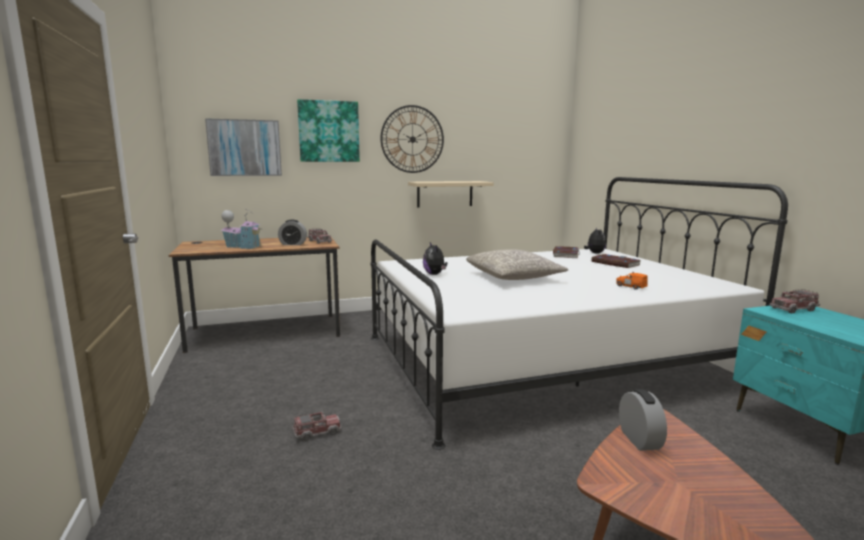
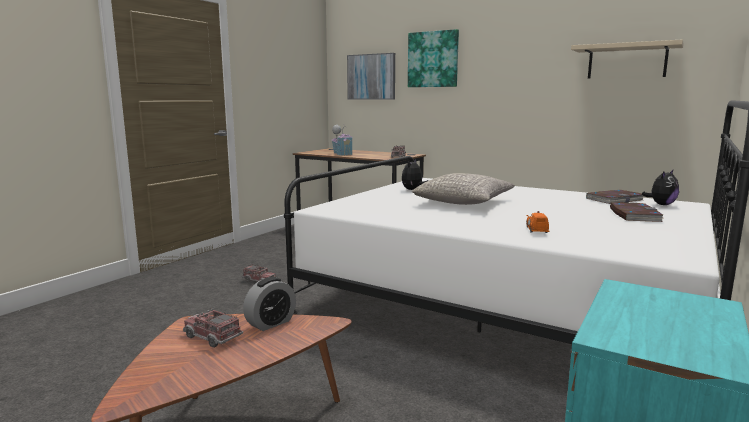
camera: 50 degrees right, 0 degrees up
alarm clock [278,220,307,245] -> none
wall clock [381,105,444,173] -> none
beige shelf [408,181,494,207] -> beige shelf moved to [571,40,684,79]
toy truck [770,289,820,313] -> toy truck moved to [183,308,243,348]

